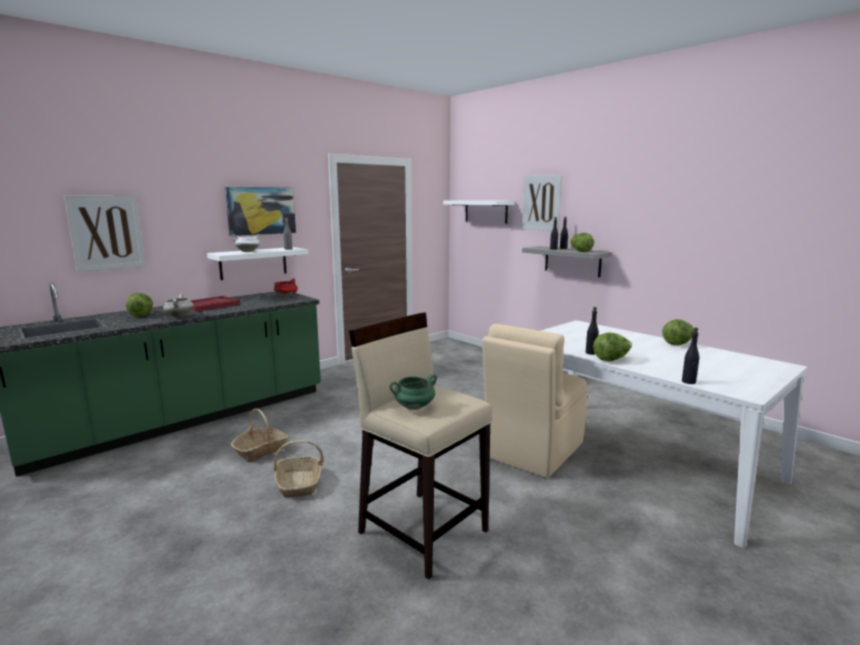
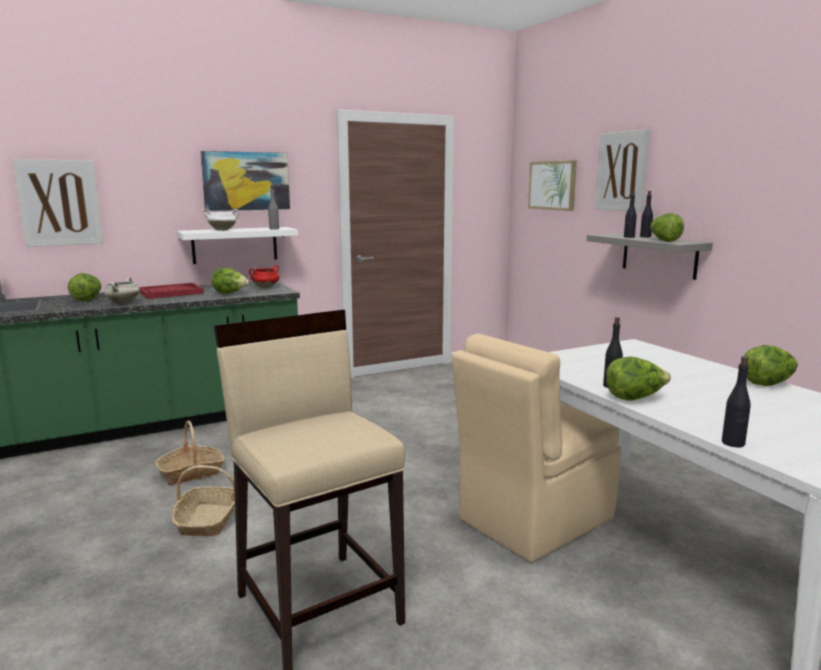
camera: 15 degrees right, 0 degrees up
green cooking pot [390,374,437,410] -> none
white shelf [443,200,515,224] -> picture [528,160,577,211]
none -> lettuce [212,268,249,294]

